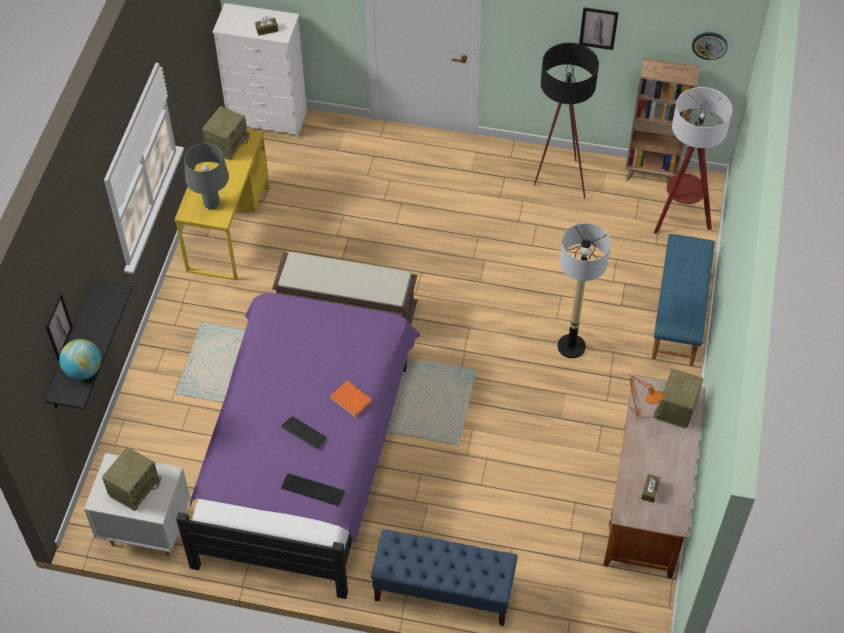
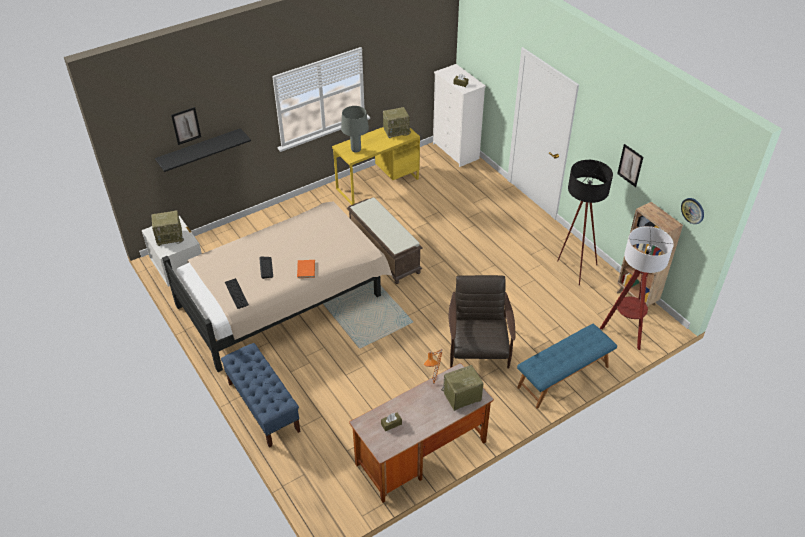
camera: 45 degrees right, 10 degrees down
globe [59,339,101,380] -> none
purple bed [176,292,420,599] -> beige bed [162,201,393,372]
floor lamp [557,223,611,358] -> brown armchair [449,275,515,369]

